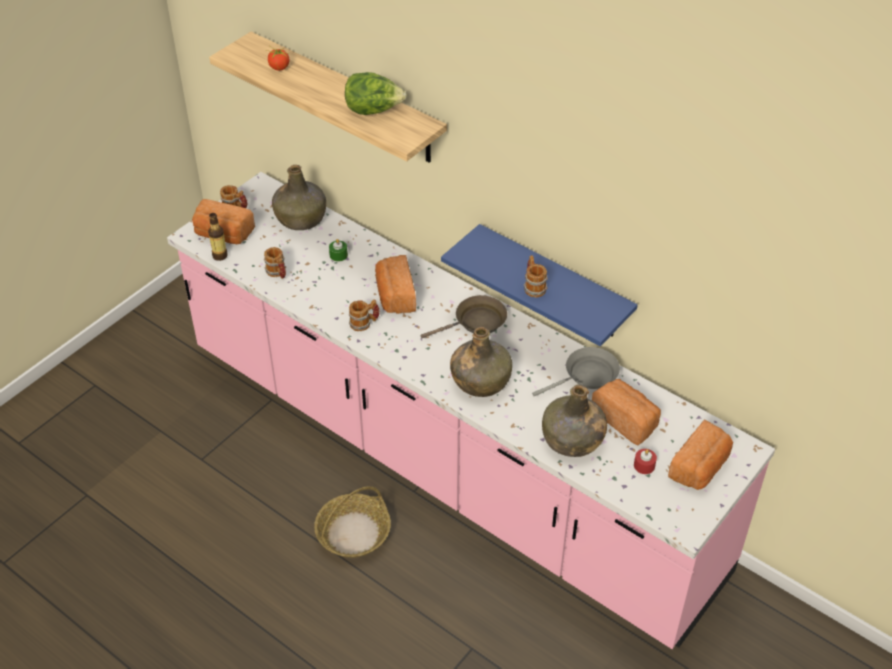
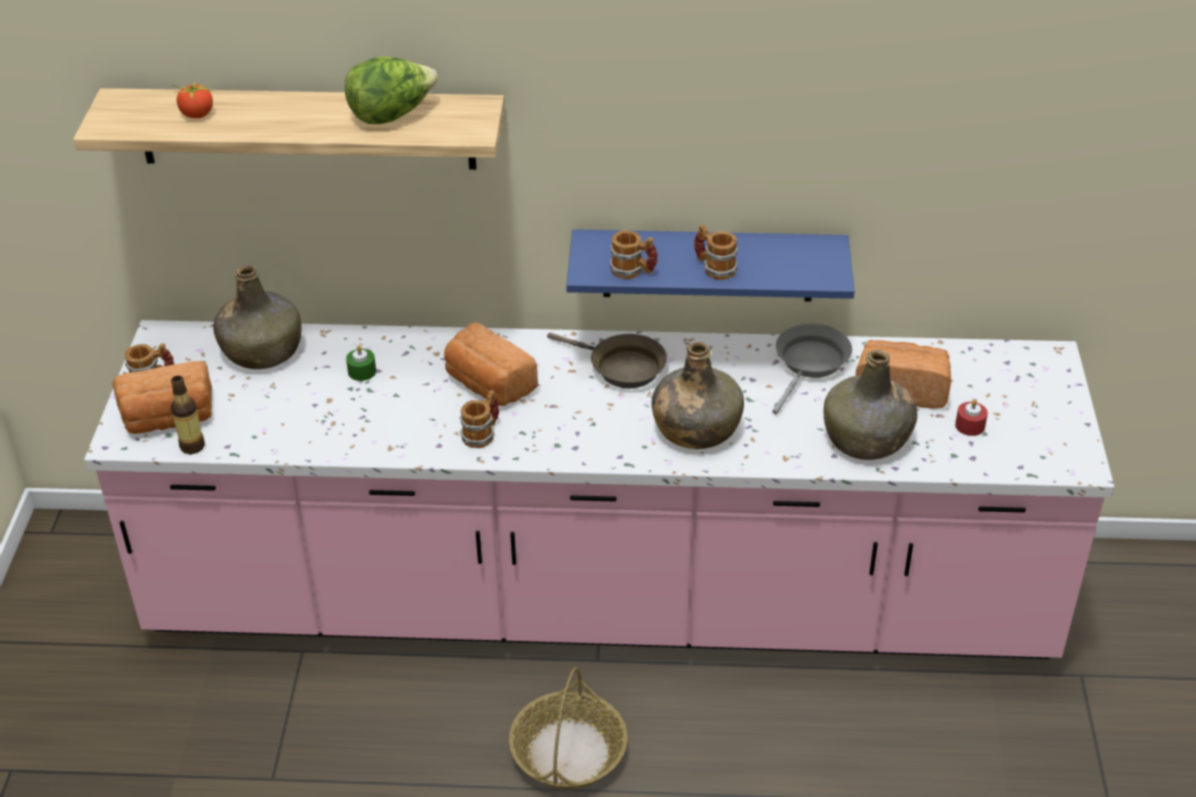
camera: 35 degrees left, 5 degrees down
mug [264,247,286,279] -> mug moved to [610,231,658,279]
brown frying pan [421,295,507,338] -> brown frying pan turned 90 degrees clockwise [547,333,667,388]
bread [668,419,733,490] -> none

